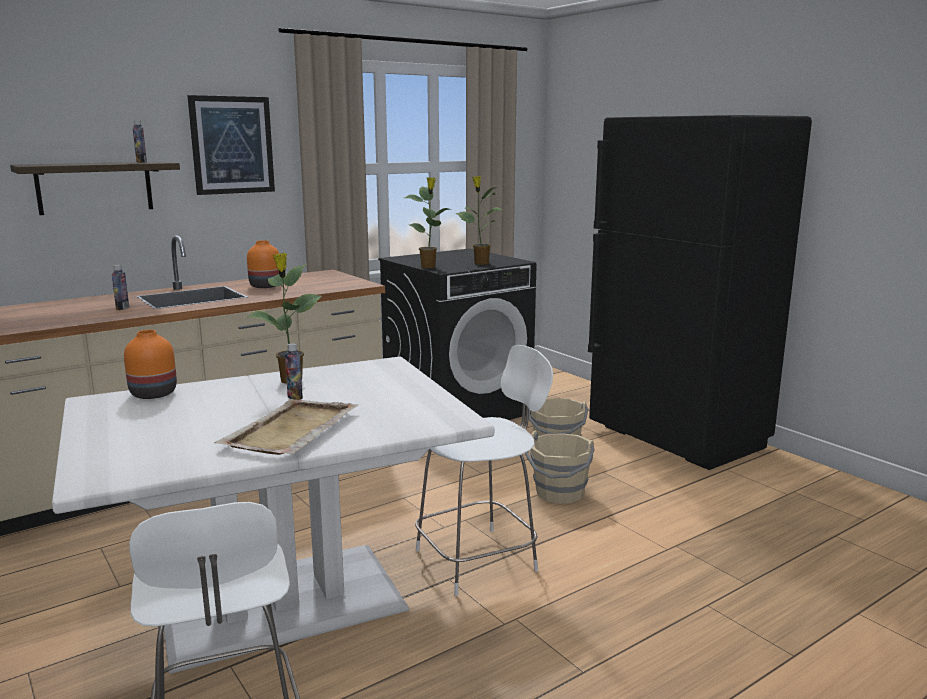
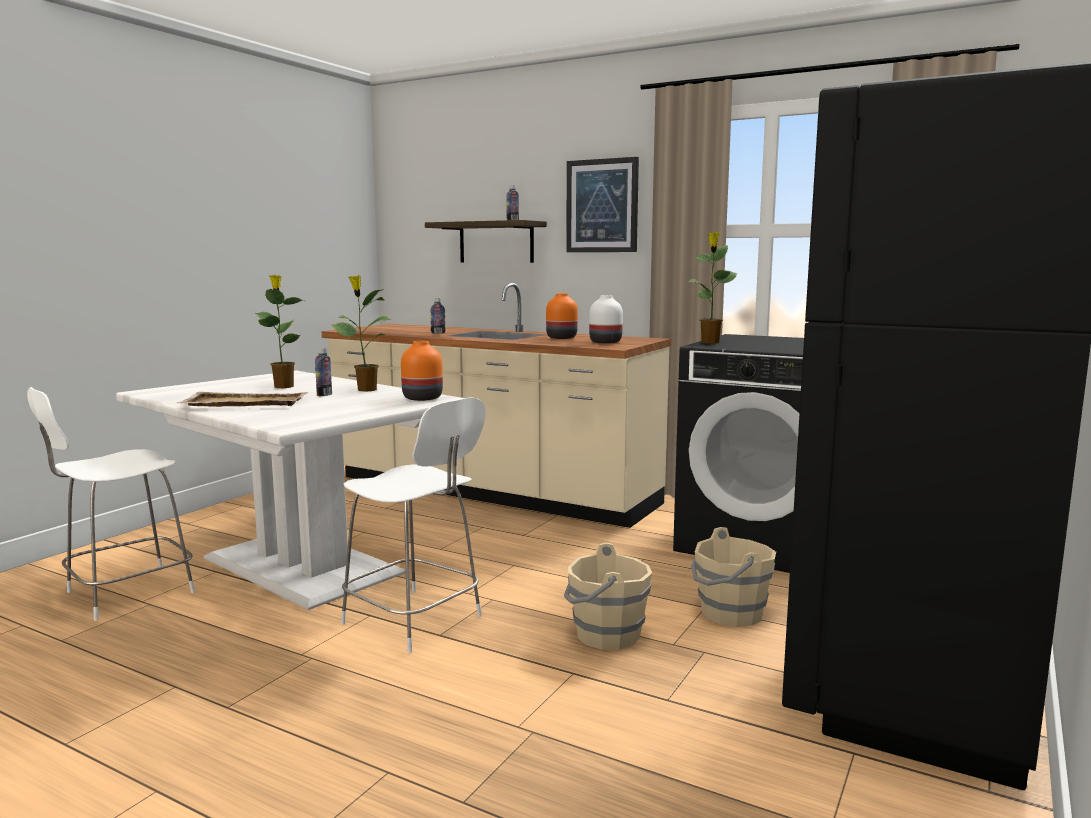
camera: 65 degrees right, 5 degrees down
orange vase [124,330,177,399] -> orange vase moved to [401,341,443,401]
potted plant [456,176,502,265] -> potted plant moved to [255,275,304,388]
none -> white vase [589,295,623,344]

